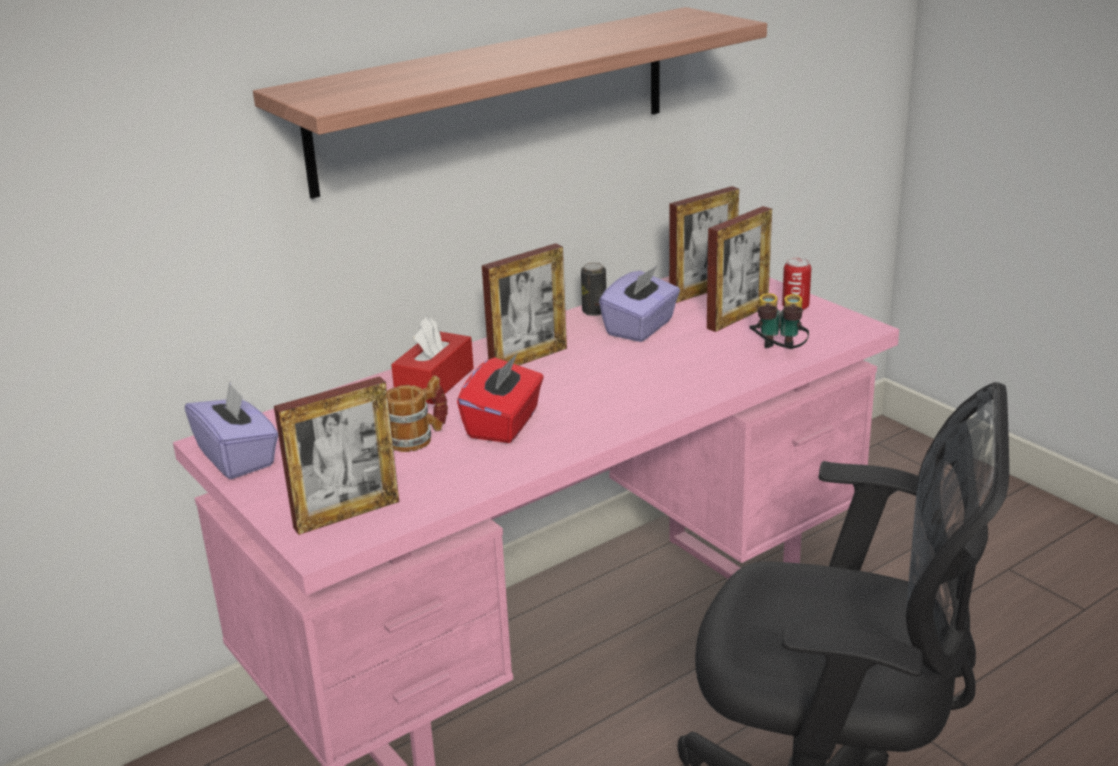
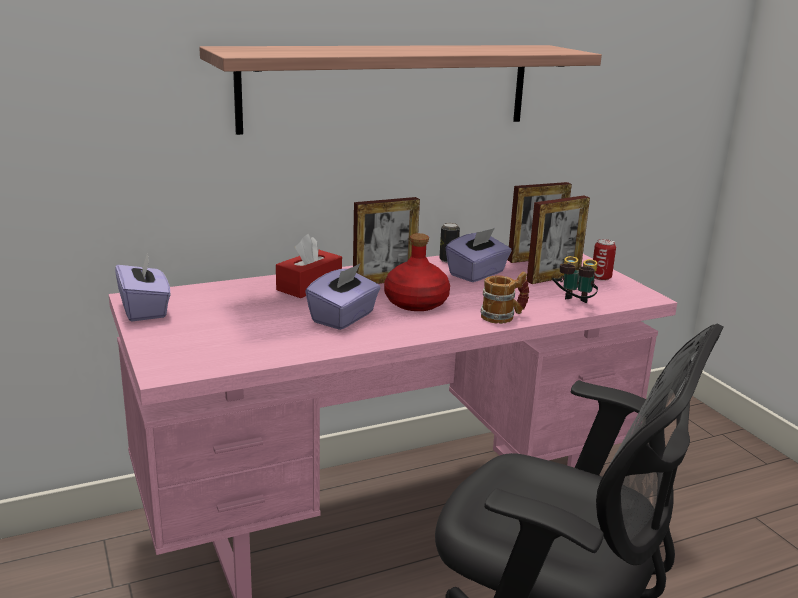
camera: 10 degrees right, 5 degrees down
picture frame [274,376,399,535] -> none
mug [387,375,448,452] -> mug moved to [481,271,529,324]
red tissue box [457,352,544,443] -> purple tissue box [305,264,380,330]
none -> red bottle [384,233,450,311]

